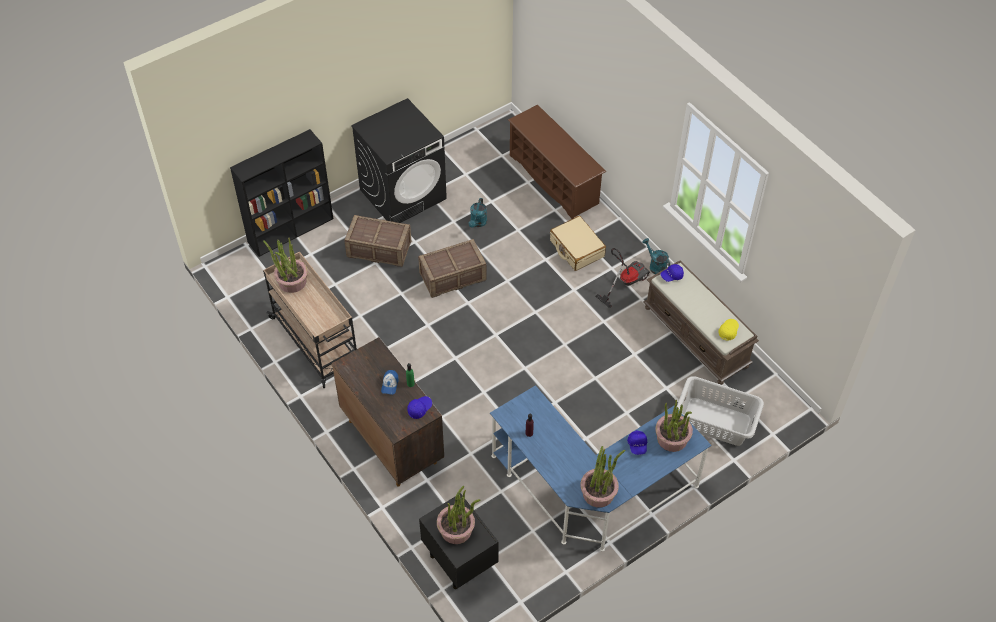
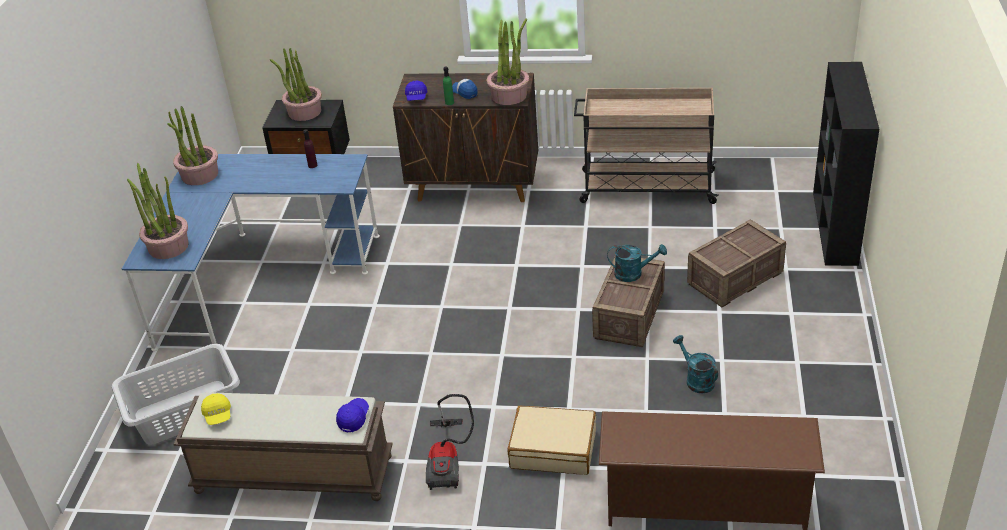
camera: 135 degrees right, 15 degrees down
potted plant [263,238,308,293] -> potted plant moved to [487,18,529,105]
black washing machine [351,98,447,223] -> none
blue cap [627,430,647,455] -> none
turquoise watering can [642,238,670,274] -> turquoise watering can moved to [607,244,667,282]

